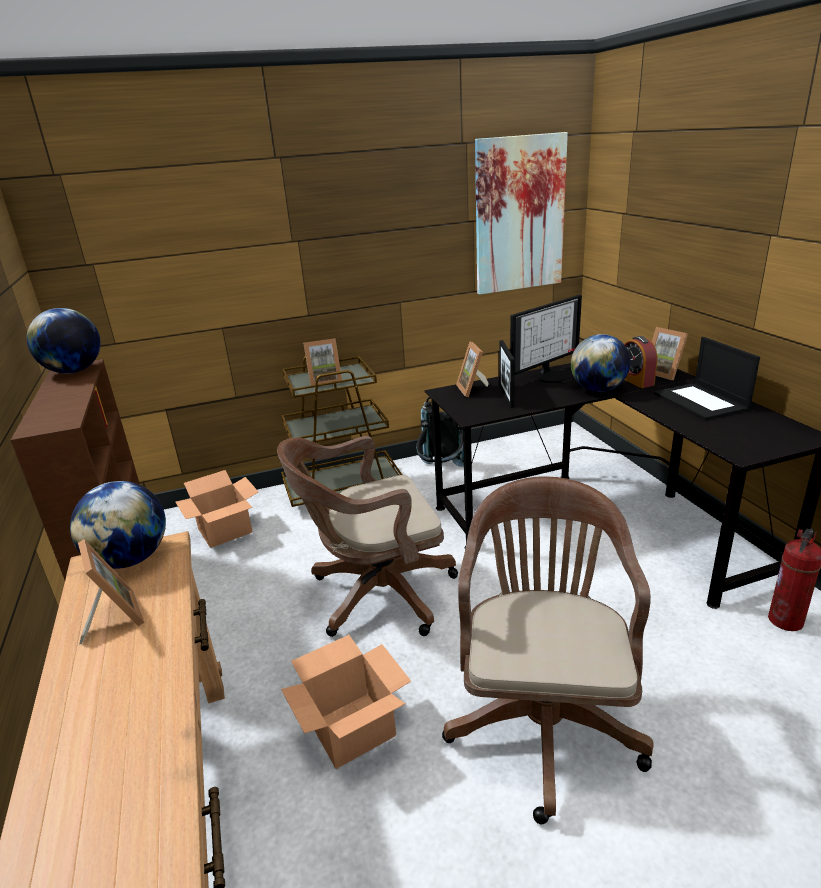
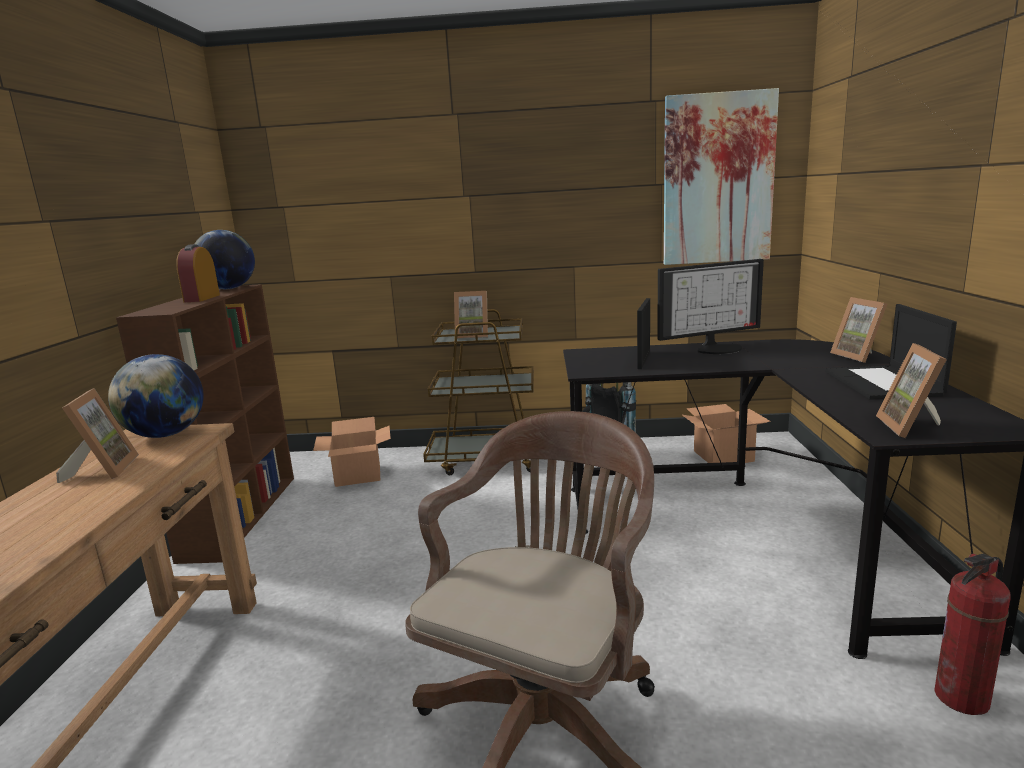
camera: 20 degrees right, 10 degrees down
brown office chair [277,436,458,637] -> none
cardboard box [281,635,411,769] -> cardboard box moved to [682,404,771,463]
picture frame [456,342,489,397] -> picture frame moved to [876,343,947,438]
globe [571,334,630,392] -> none
alarm clock [624,336,657,388] -> alarm clock moved to [176,244,220,302]

